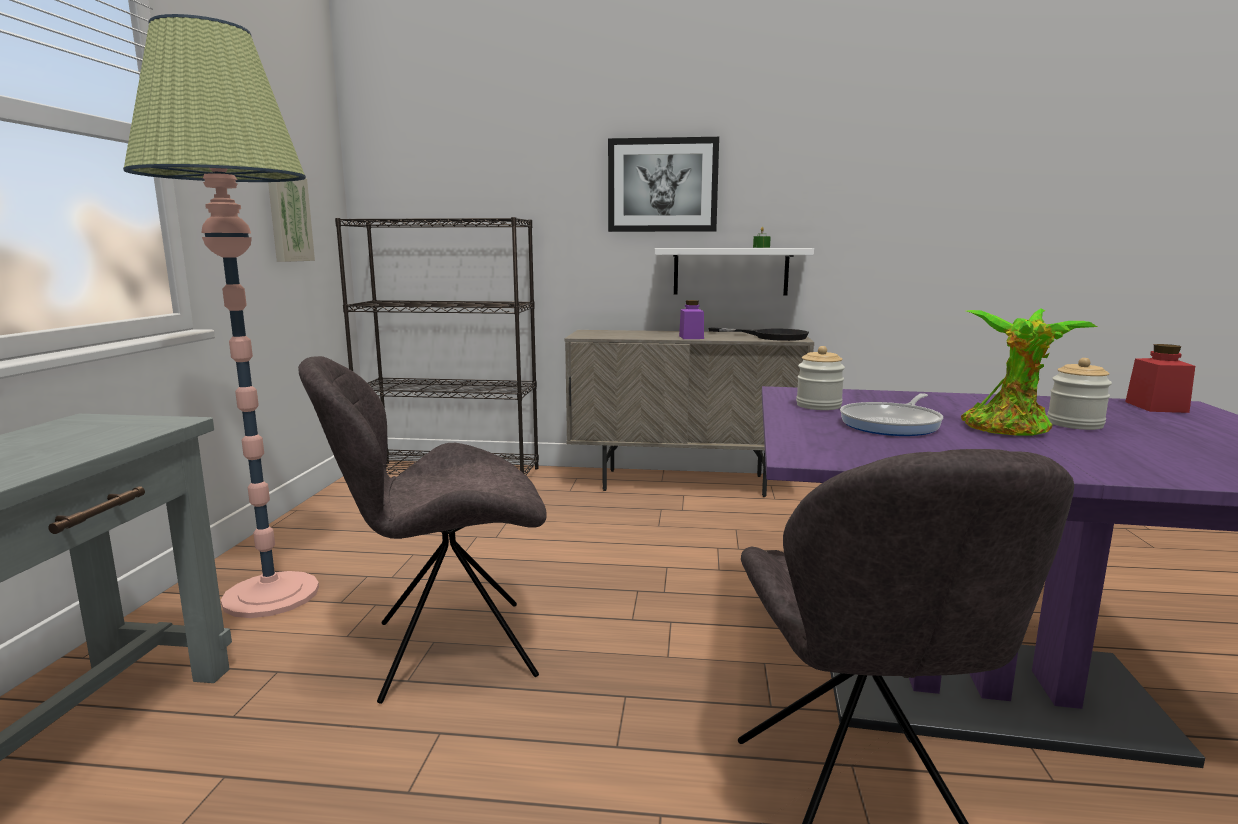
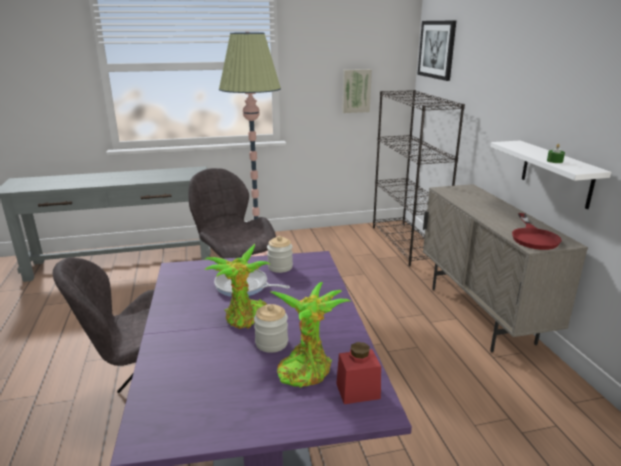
camera: 70 degrees right, 10 degrees up
picture [608,137,719,232] -> picture moved to [417,20,457,81]
purple jar [679,300,704,339] -> none
black frying pan [708,327,809,341] -> red frying pan [512,213,562,250]
none -> potted plant [271,282,351,388]

